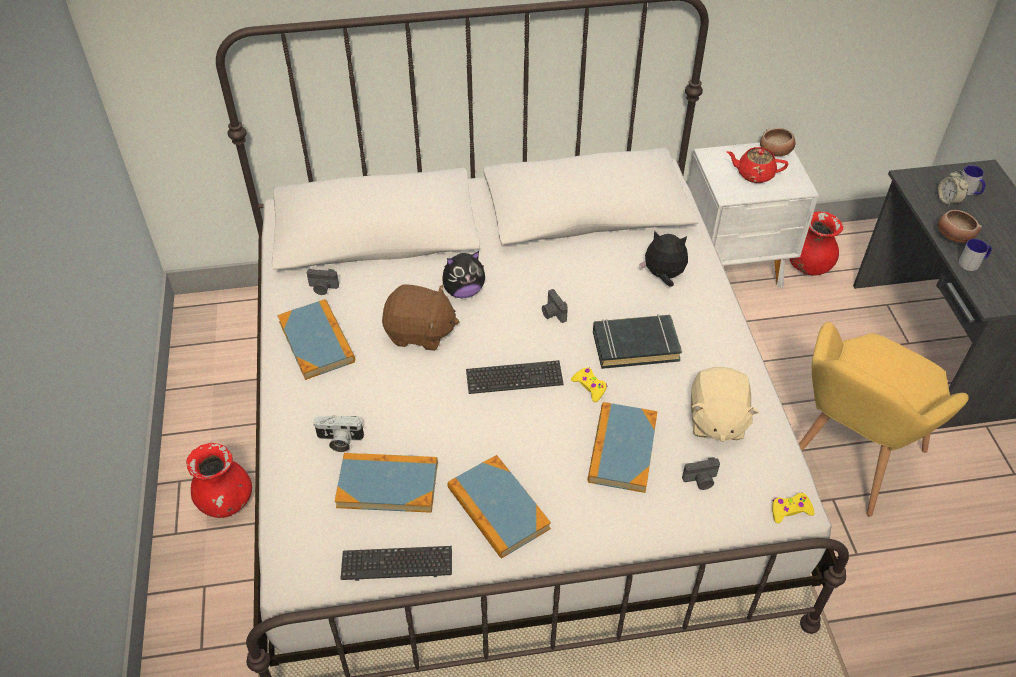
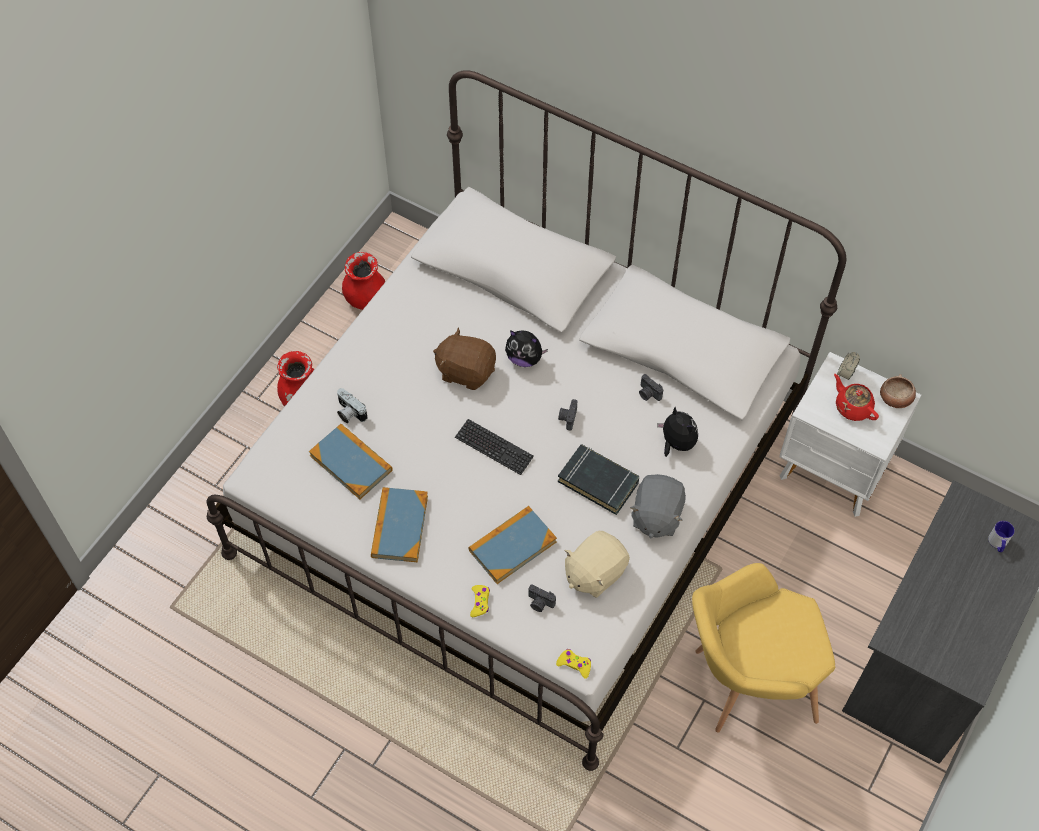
camera: 40 degrees right, 10 degrees up
book [277,299,355,380] -> none
camera [307,269,339,295] -> camera moved to [639,374,663,401]
keyboard [340,546,452,581] -> none
brown plush toy [382,284,459,351] -> brown plush toy turned 150 degrees clockwise [433,328,496,390]
yellow game controller [571,367,608,402] -> yellow game controller moved to [470,585,490,617]
red vase [789,212,843,276] -> red vase moved to [342,252,385,310]
bowl [937,210,982,243] -> none
alarm clock [938,170,969,208] -> alarm clock moved to [837,352,860,380]
mug [958,239,992,271] -> none
none -> grey plush toy [630,474,686,538]

